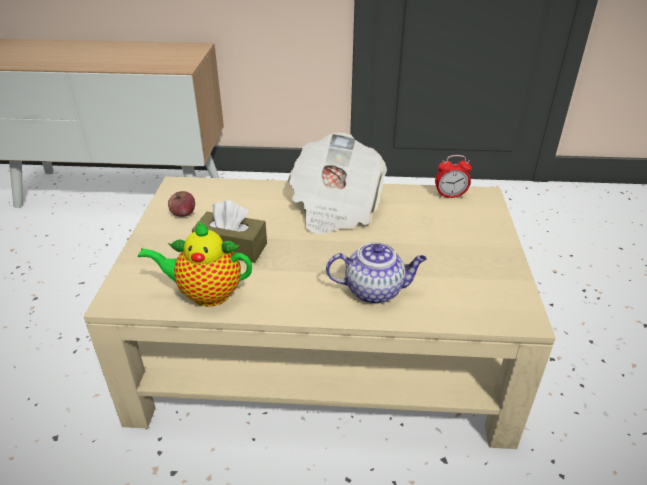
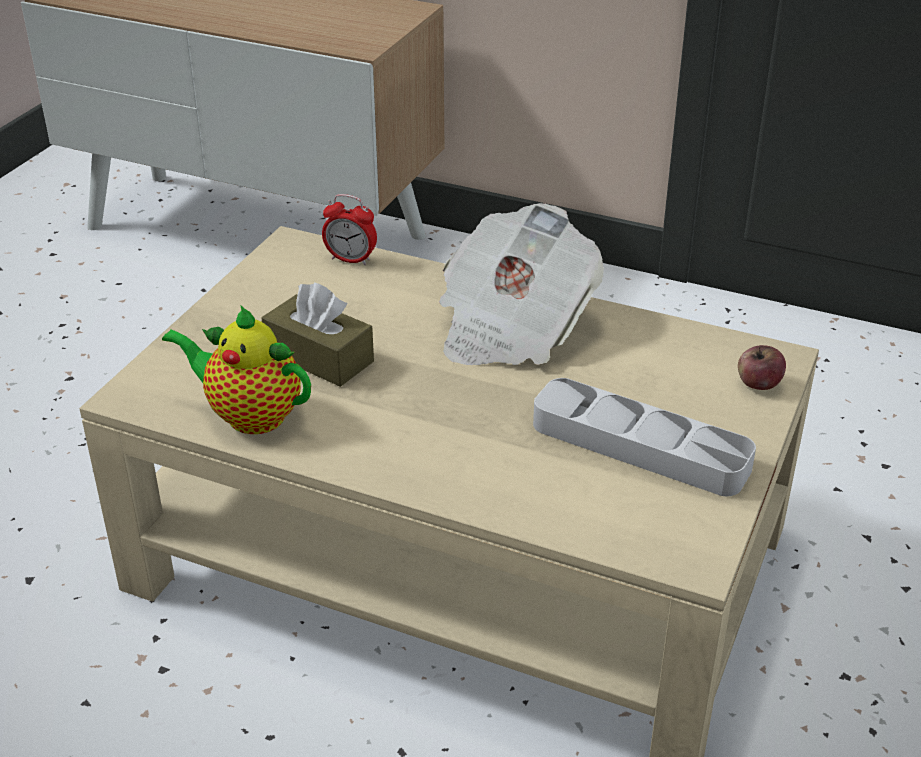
camera: 20 degrees right, 0 degrees up
apple [168,191,195,217] -> apple moved to [738,345,786,390]
teapot [326,242,427,304] -> none
alarm clock [435,155,472,198] -> alarm clock moved to [322,194,377,265]
none -> grey tray [533,378,756,496]

